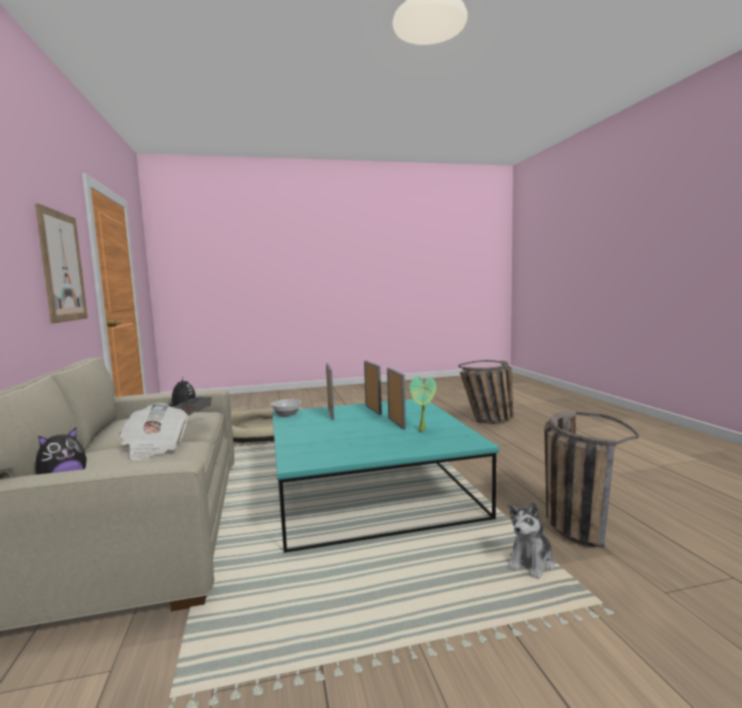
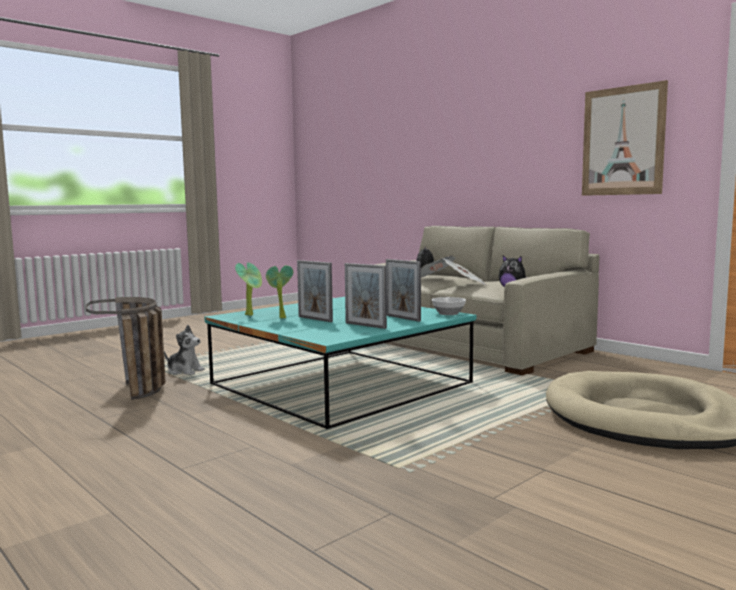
camera: 150 degrees right, 0 degrees up
basket [458,360,514,424] -> none
plush toy [508,502,555,579] -> plush toy turned 105 degrees clockwise [164,325,205,375]
none -> potted plant [235,262,262,316]

